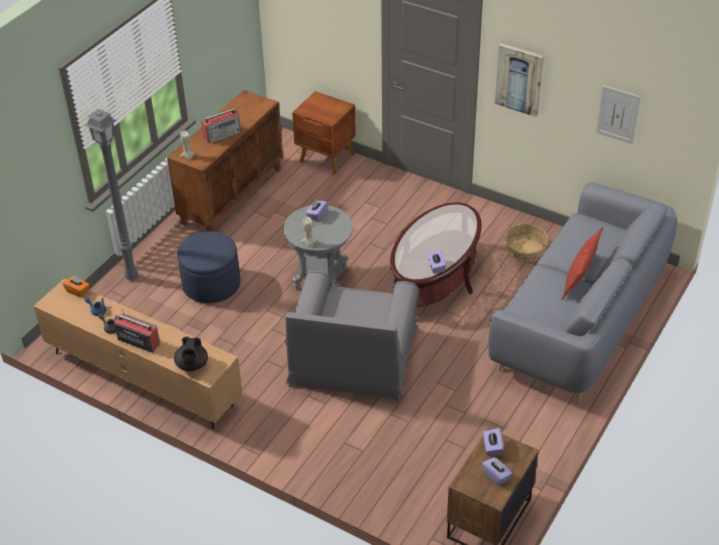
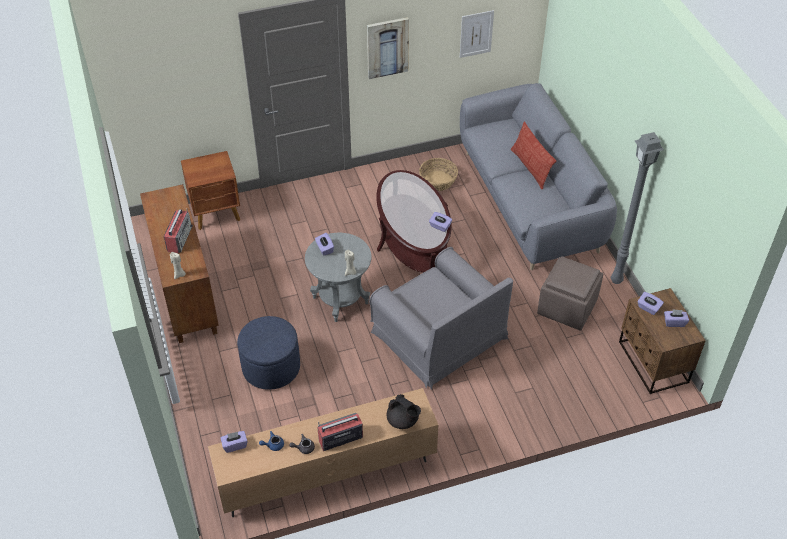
camera: 50 degrees left, 5 degrees up
orange tissue box [62,276,89,298] -> purple tissue box [221,431,248,453]
grey floor lamp [85,109,139,281] -> grey floor lamp moved to [611,132,664,284]
none -> brown ottoman [537,256,603,331]

